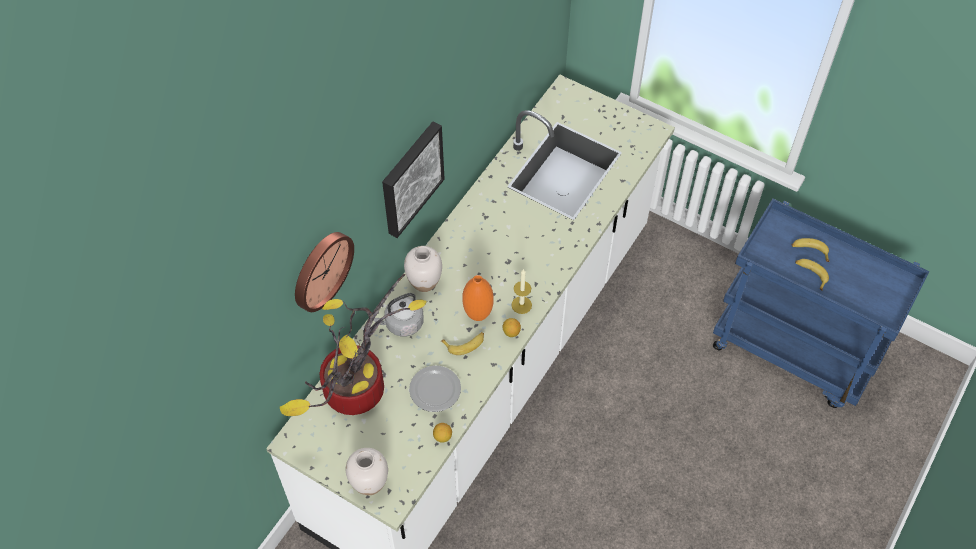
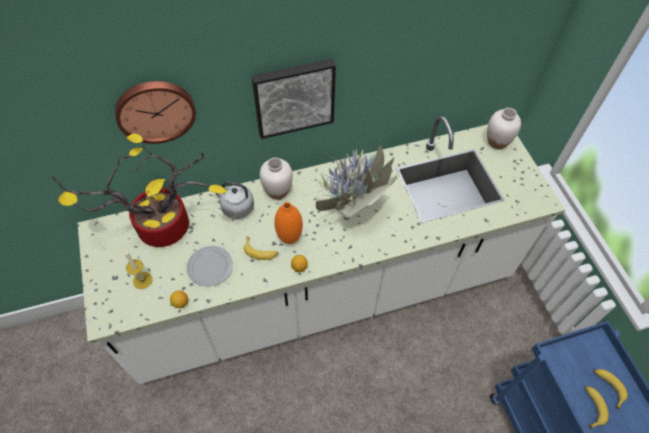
camera: 40 degrees right, 0 degrees up
white vase [346,448,388,495] -> white vase moved to [487,108,521,149]
candle [512,269,532,314] -> candle moved to [124,250,153,289]
none -> potted plant [303,140,397,218]

